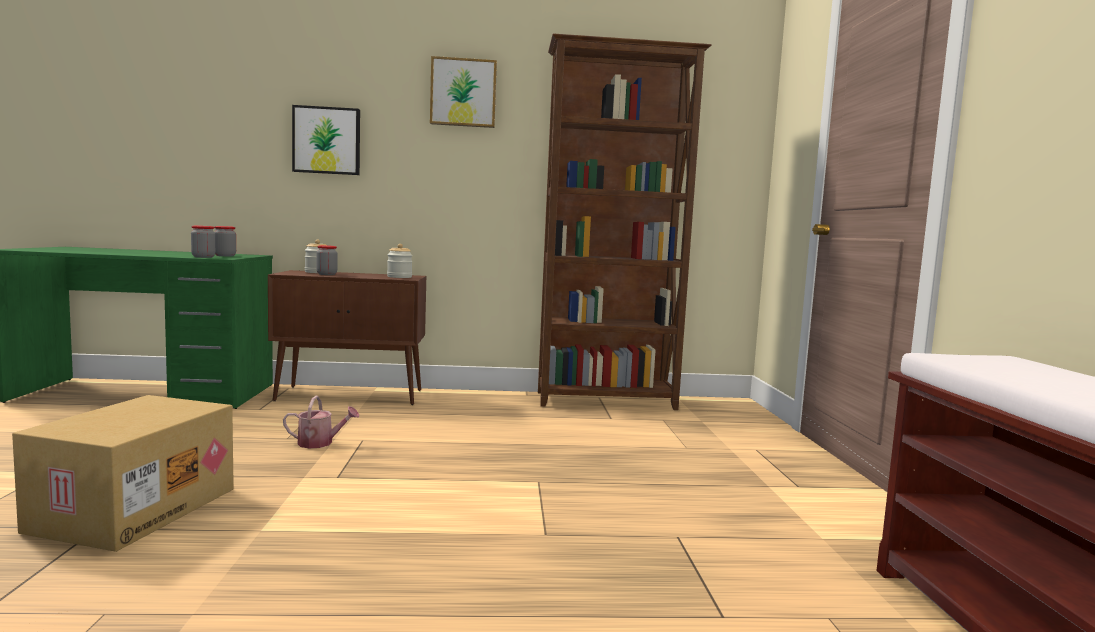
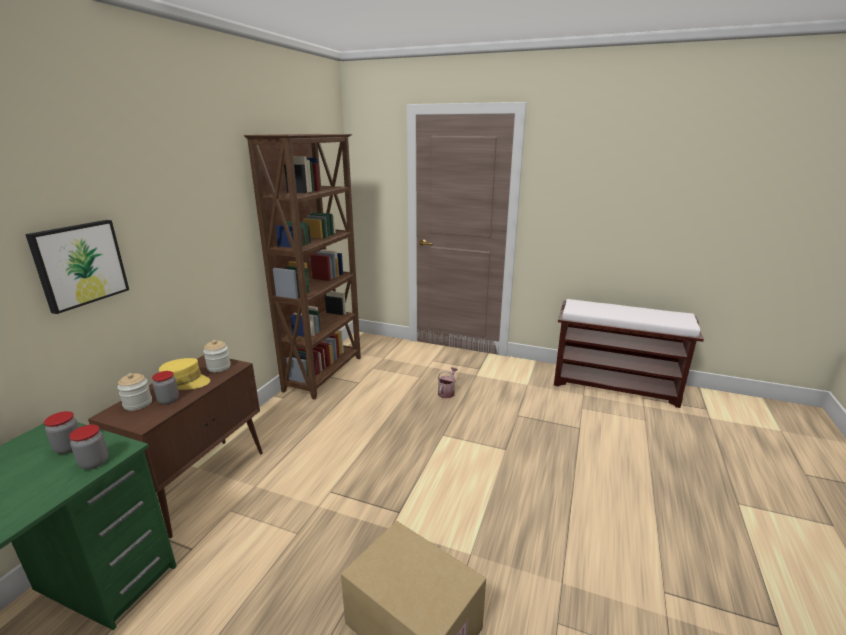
camera: 65 degrees left, 15 degrees up
watering can [283,396,359,448] -> watering can moved to [437,367,458,398]
picture [430,56,497,128] -> none
none -> yellow cap [159,358,210,390]

